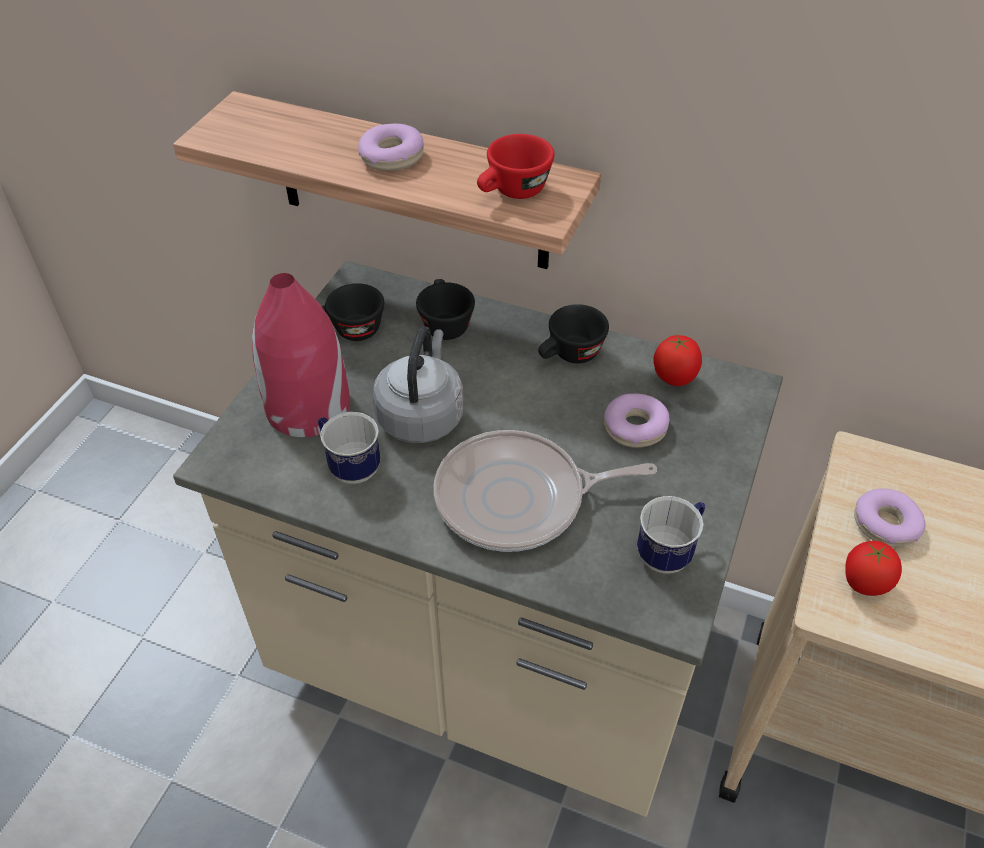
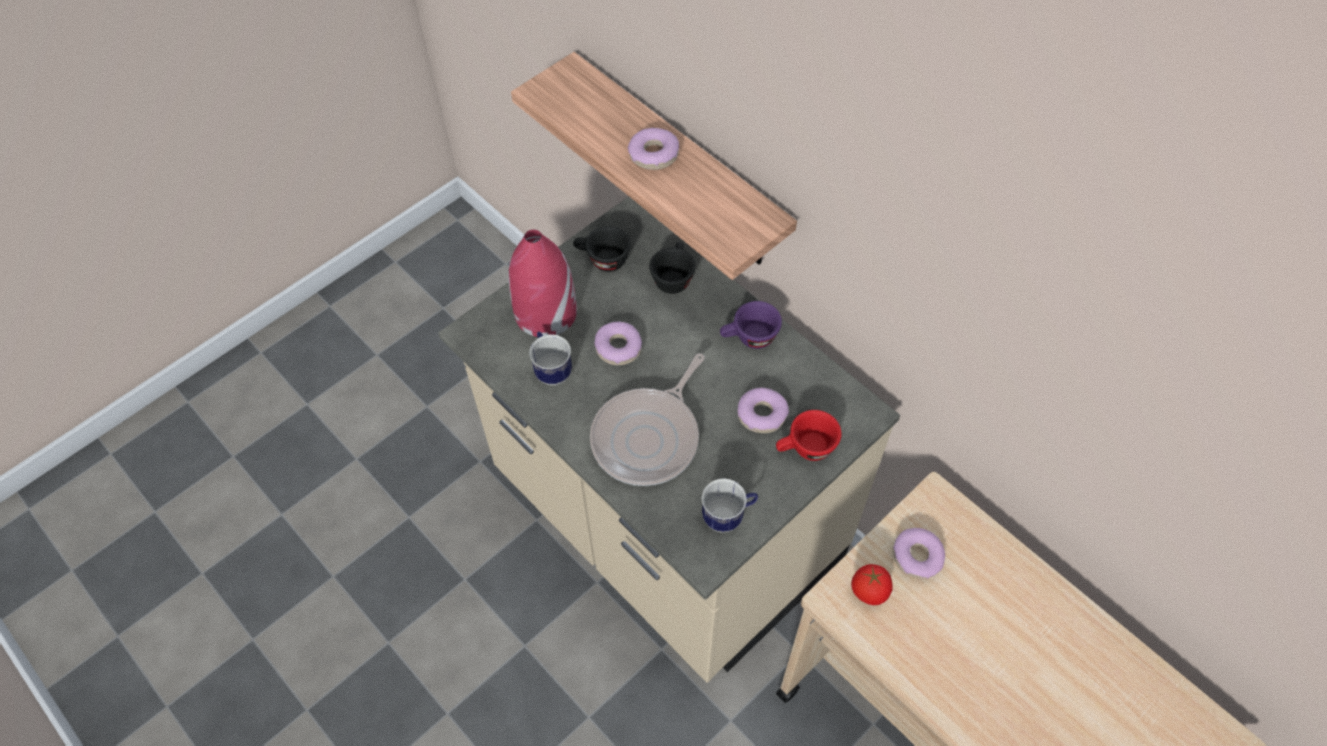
camera: 25 degrees right, 10 degrees up
grey kettle [373,326,463,443] -> donut [595,322,642,365]
frying pan [434,430,657,552] -> frying pan turned 75 degrees counterclockwise [590,353,705,486]
red cup [477,134,554,199] -> red cup moved to [776,410,842,461]
black cup [538,304,609,363] -> purple cup [720,301,782,349]
tomato [653,334,702,386] -> none

